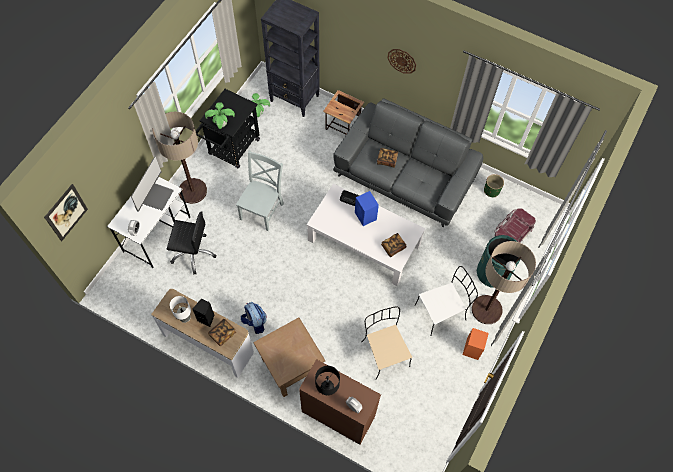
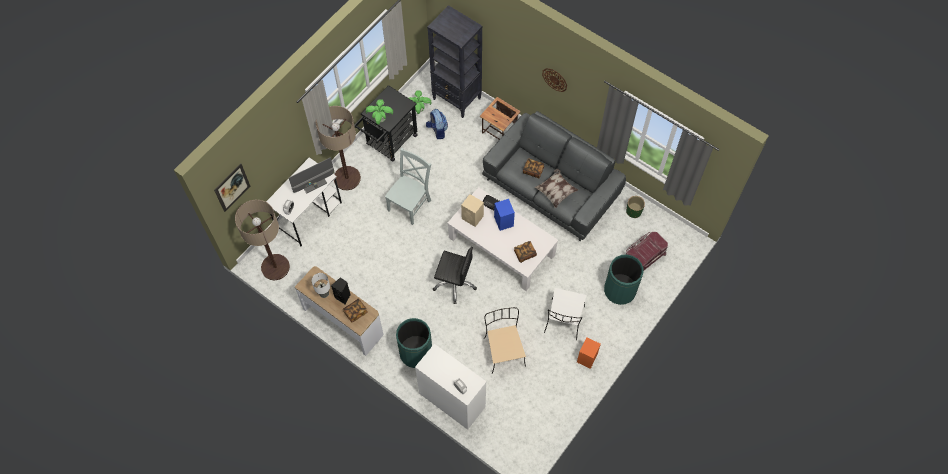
camera: 10 degrees right, 0 degrees up
monitor [131,156,174,212] -> monitor turned 150 degrees counterclockwise [289,157,335,194]
black office chair [167,211,217,275] -> black office chair moved to [433,247,477,304]
backpack [241,302,267,334] -> backpack moved to [426,109,448,139]
brown side table [253,317,325,397] -> green trash can [396,318,432,368]
brown dresser [299,359,381,445] -> white dresser [415,344,487,430]
black table lamp [315,366,340,396] -> none
white chair [415,266,478,335] -> white chair turned 120 degrees clockwise [544,288,587,340]
floor lamp [472,241,536,324] -> floor lamp moved to [235,200,290,280]
none -> beige speaker [461,194,484,227]
none -> pillow [535,169,578,208]

